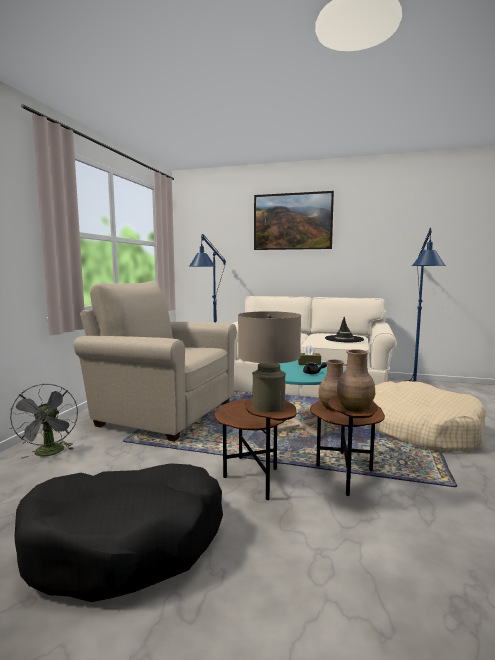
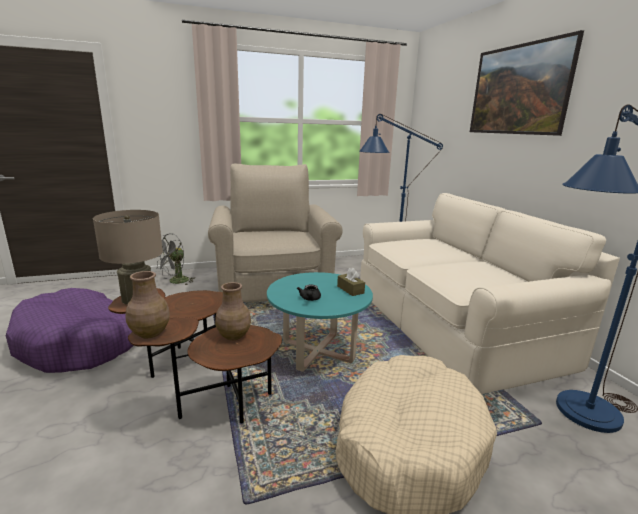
camera: 55 degrees right, 10 degrees up
black dog bed [14,463,223,602] -> purple dog bed [6,288,134,373]
black hat [325,317,364,342] -> none

